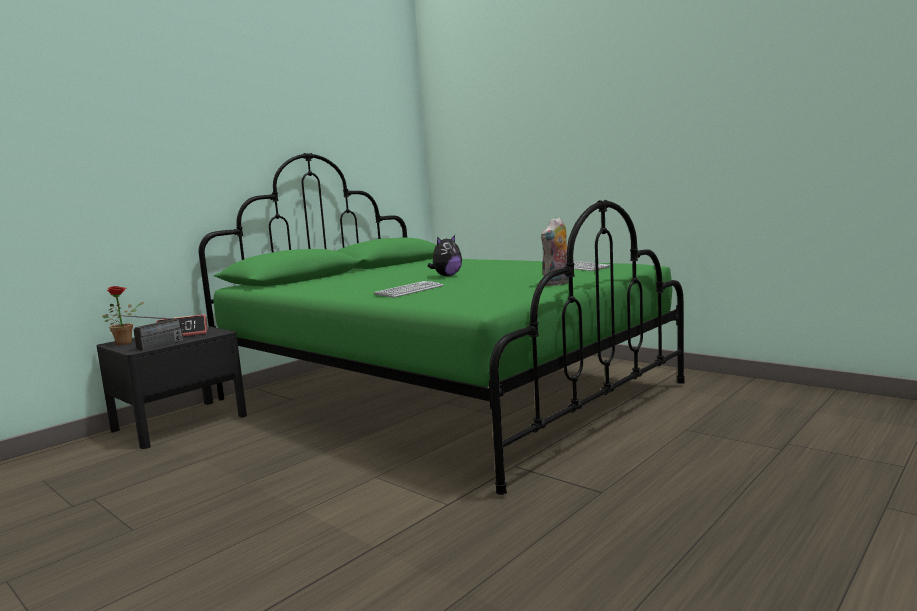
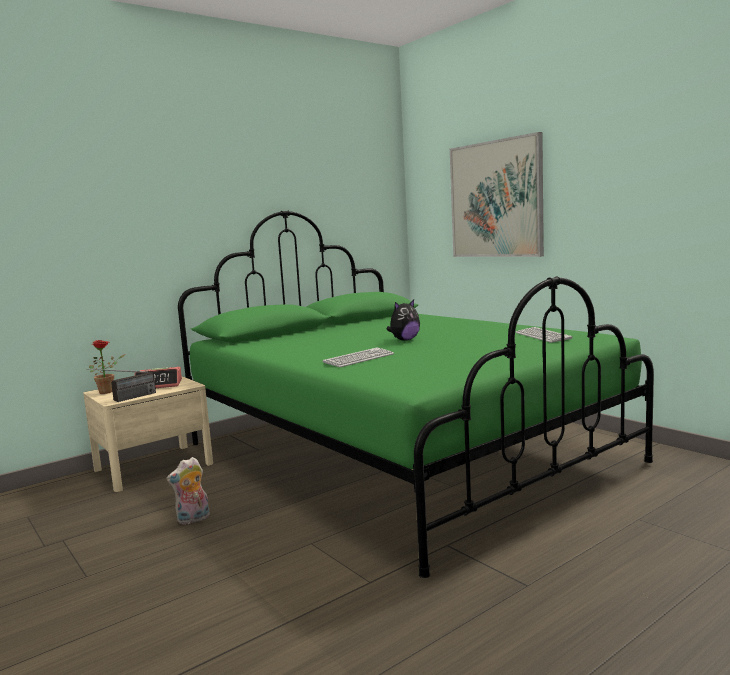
camera: 10 degrees right, 0 degrees up
black nightstand [96,326,247,449] -> beige nightstand [83,376,213,492]
plush toy [541,217,569,286] -> plush toy moved to [166,457,210,525]
none -> picture [450,132,544,257]

